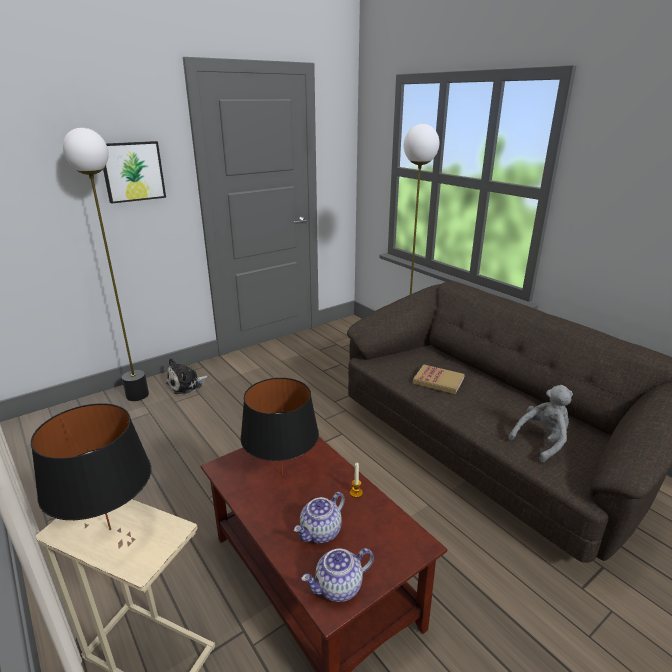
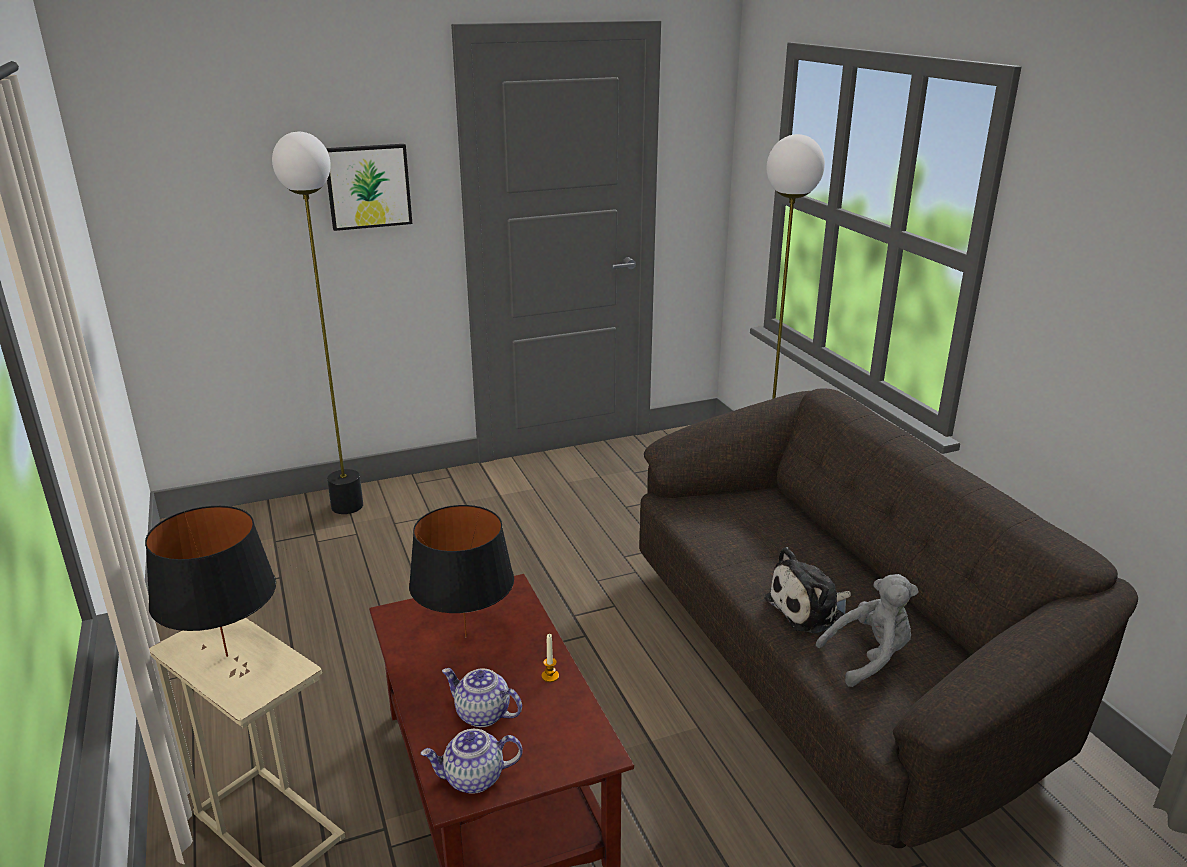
camera: 15 degrees right, 0 degrees up
plush toy [166,358,209,394] -> plush toy moved to [765,547,851,634]
teapot [294,492,345,543] -> teapot turned 60 degrees clockwise [442,668,522,727]
book [413,365,465,394] -> none

